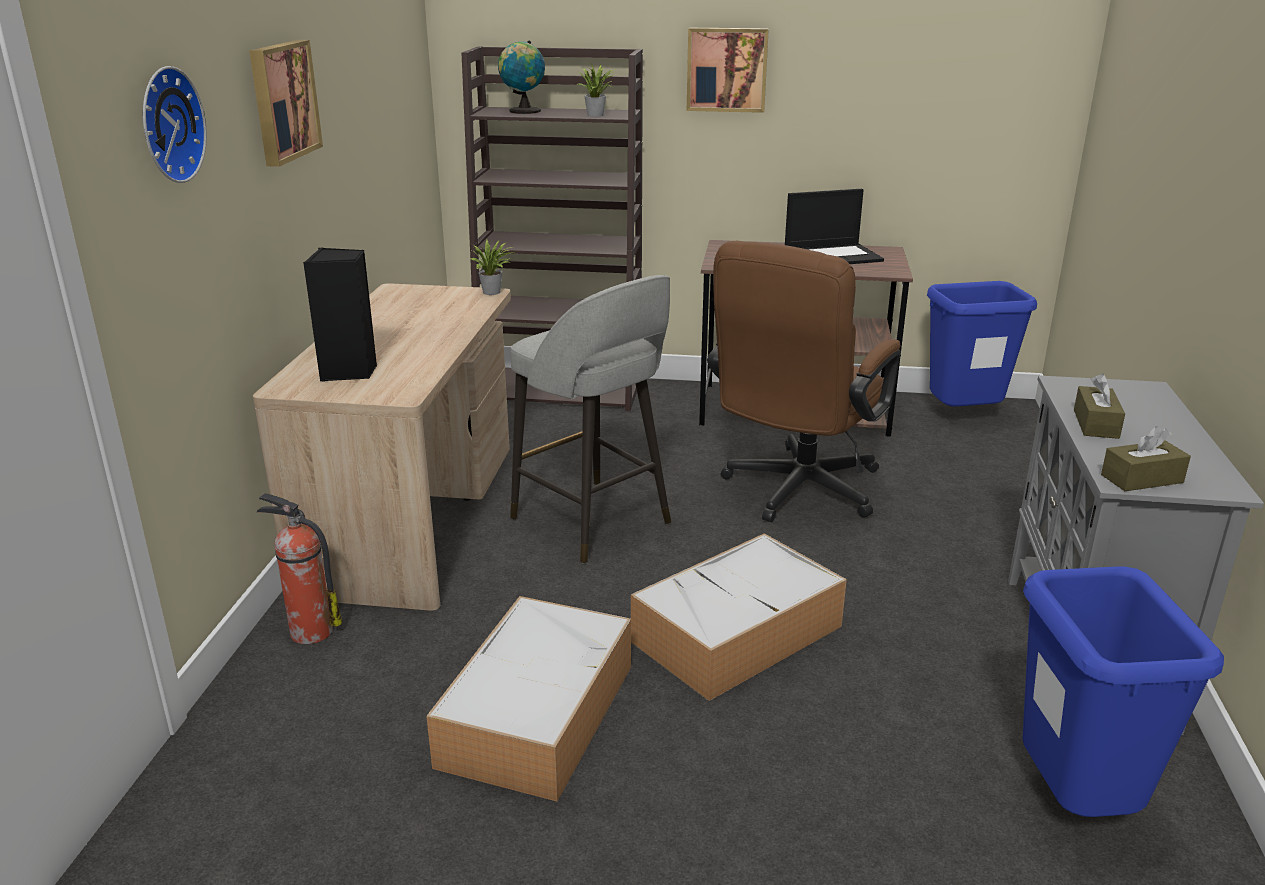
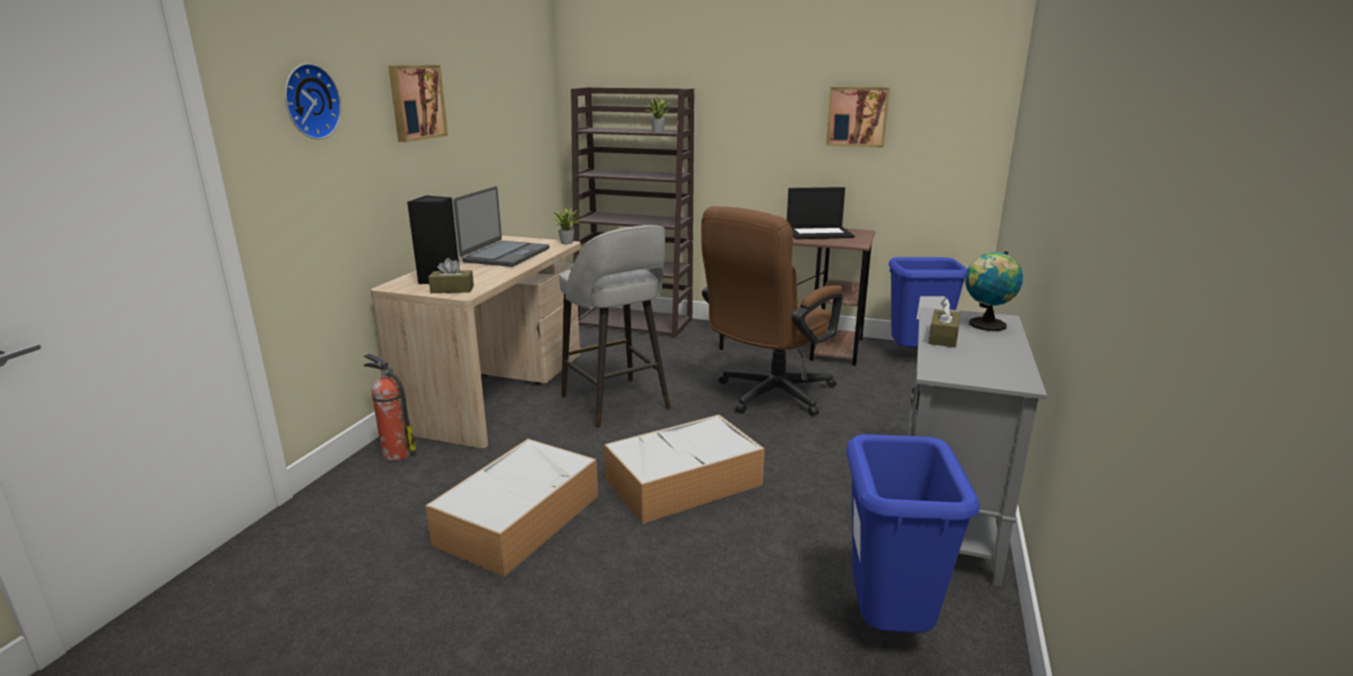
camera: 10 degrees right, 5 degrees down
globe [498,41,545,114] -> globe moved to [965,251,1023,331]
picture [687,28,769,113] -> picture moved to [826,87,890,148]
brown tissue box [1101,426,1191,491] -> brown tissue box moved to [428,258,474,293]
none -> laptop [453,186,549,267]

